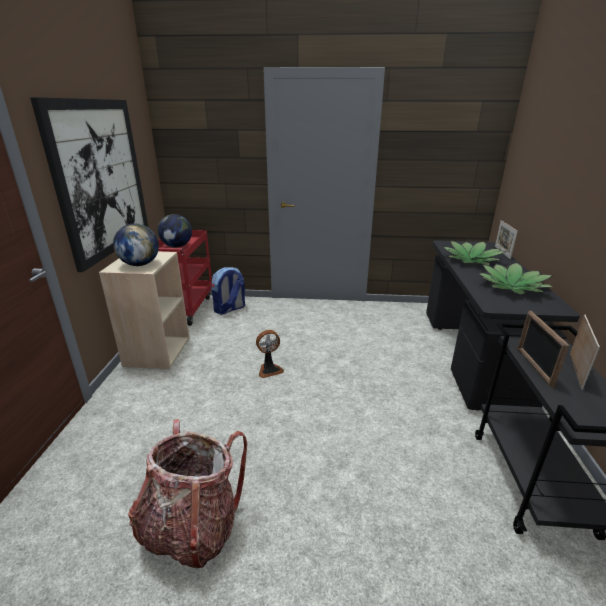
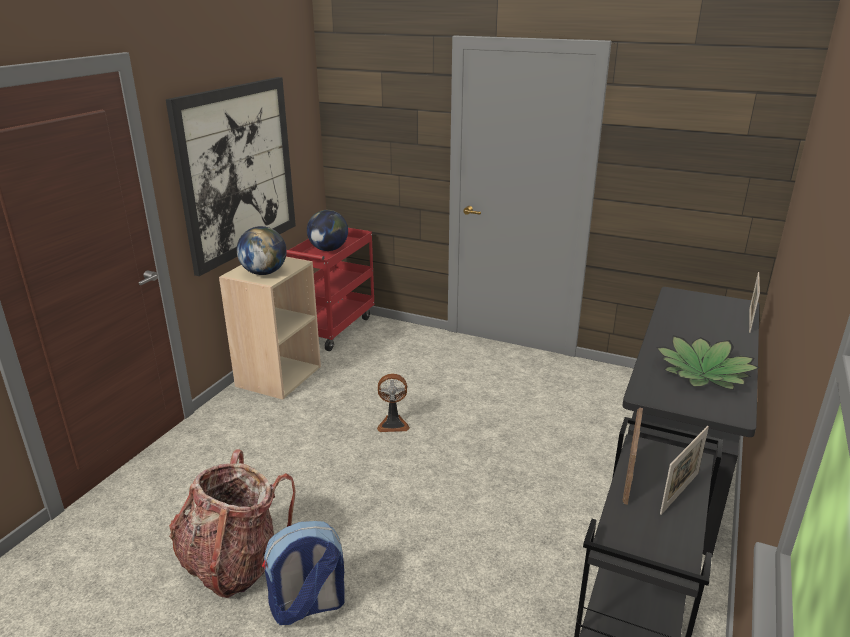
camera: 20 degrees right, 0 degrees up
backpack [212,267,245,315] -> backpack moved to [262,521,345,625]
potted plant [442,240,506,265] -> none

